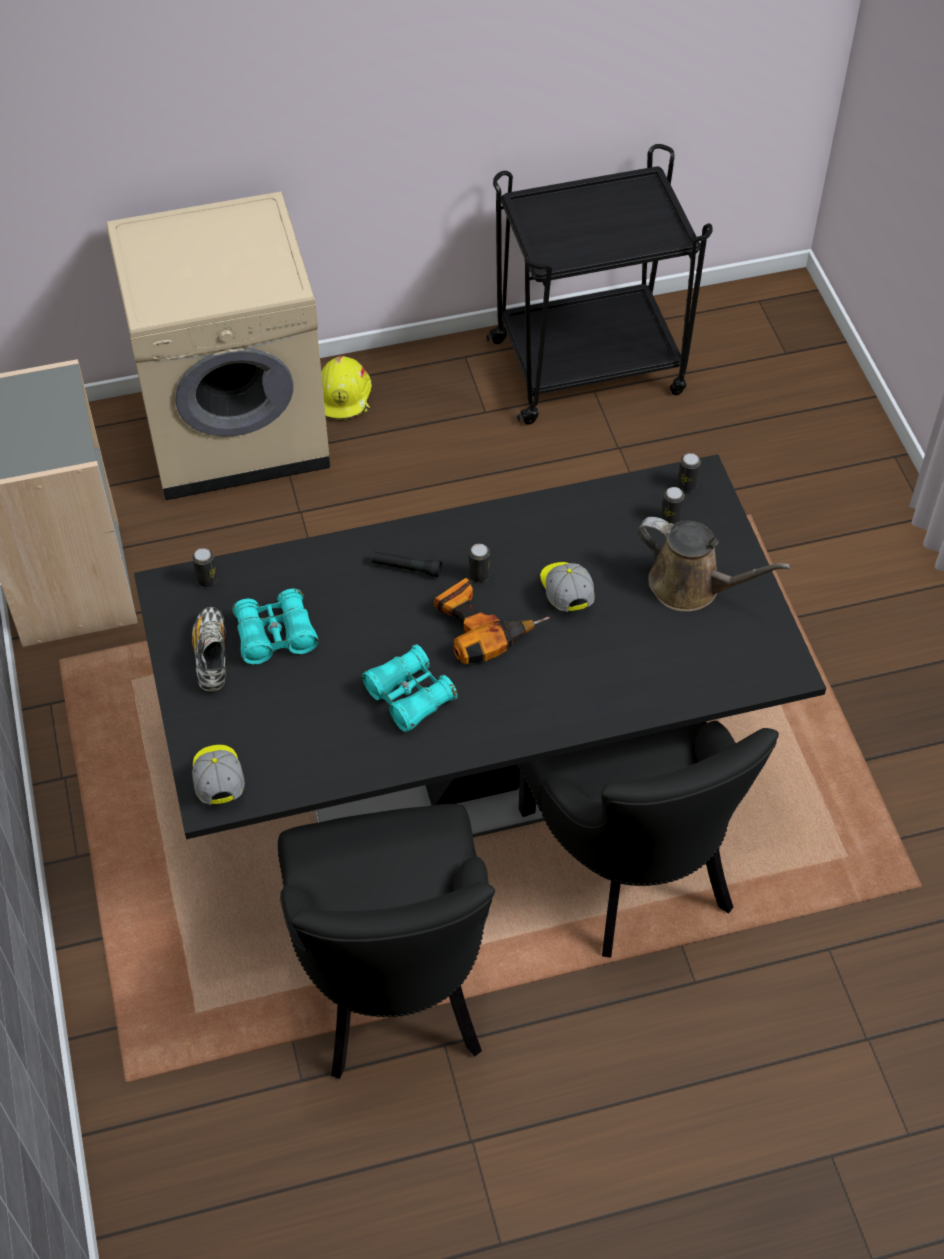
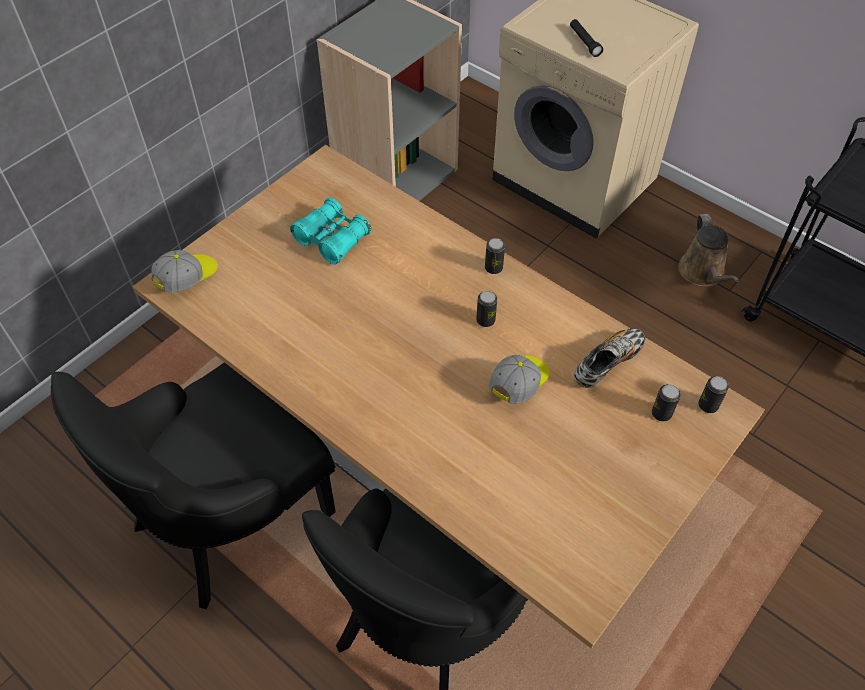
camera: 55 degrees right, 0 degrees up
black dining table [134,454,826,839] -> beige dining table [133,145,765,649]
can [192,548,218,587] -> can moved to [485,238,505,274]
shoe [192,607,226,692] -> shoe moved to [574,328,645,388]
yellow hard hat [321,356,372,420] -> none
turquoise binoculars [362,644,458,732] -> none
black flashlight [372,551,442,577] -> black flashlight moved to [570,19,603,57]
power drill [434,578,550,664] -> none
brown watering can [637,517,791,612] -> brown watering can moved to [678,214,739,286]

